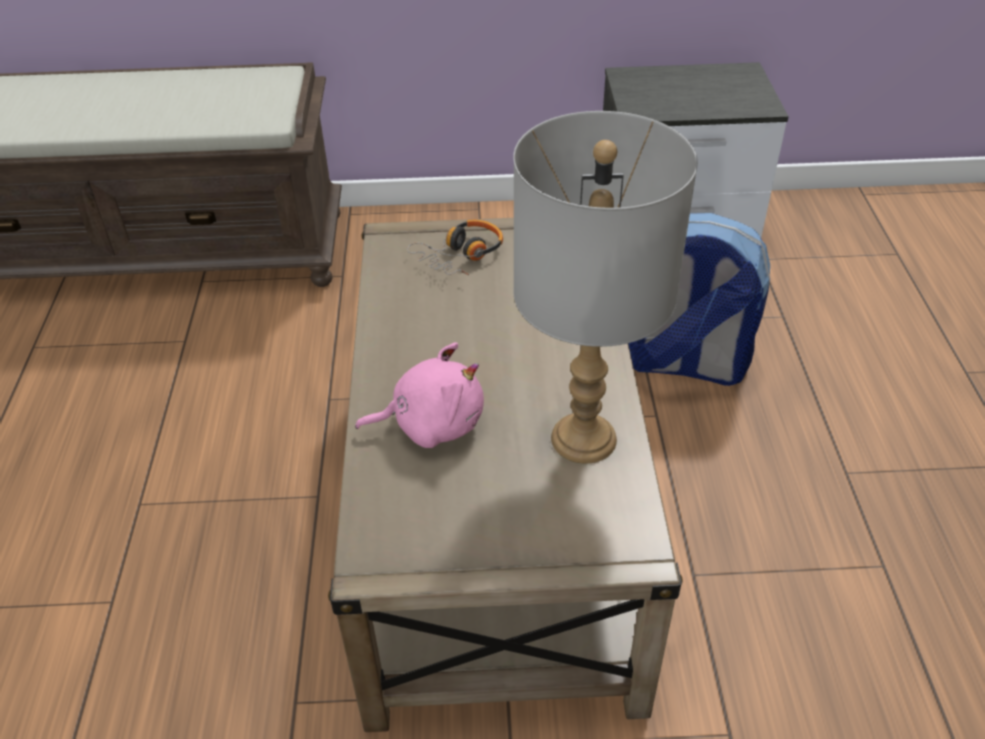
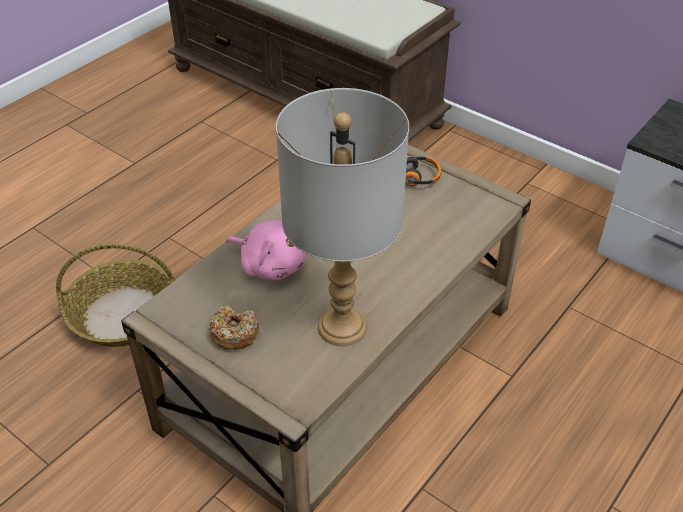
camera: 40 degrees right, 0 degrees up
backpack [628,213,770,386] -> none
none -> basket [56,244,175,347]
none -> donut [208,305,259,350]

